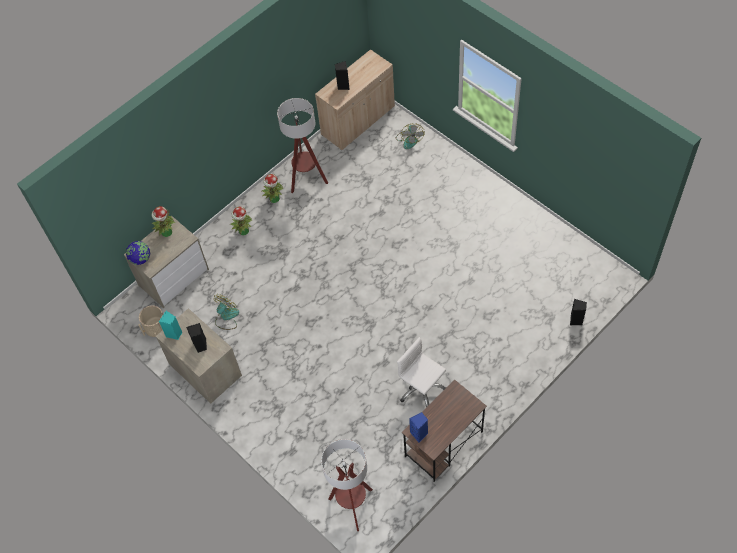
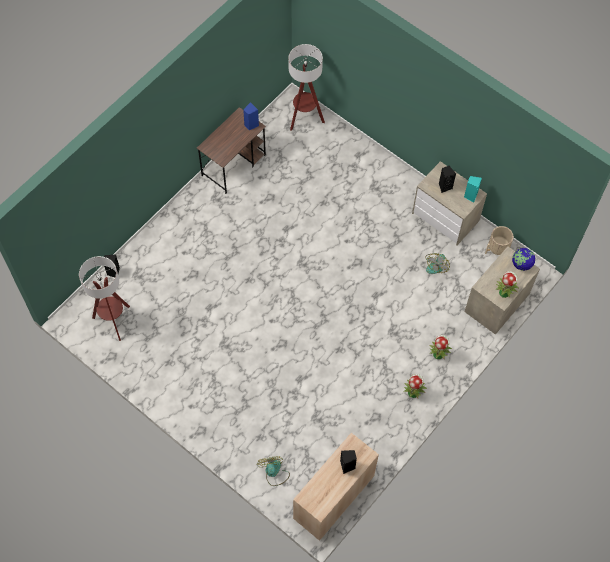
camera: 170 degrees right, 5 degrees up
floor lamp [277,98,328,193] -> floor lamp moved to [79,256,130,341]
white office chair [397,337,446,407] -> none

